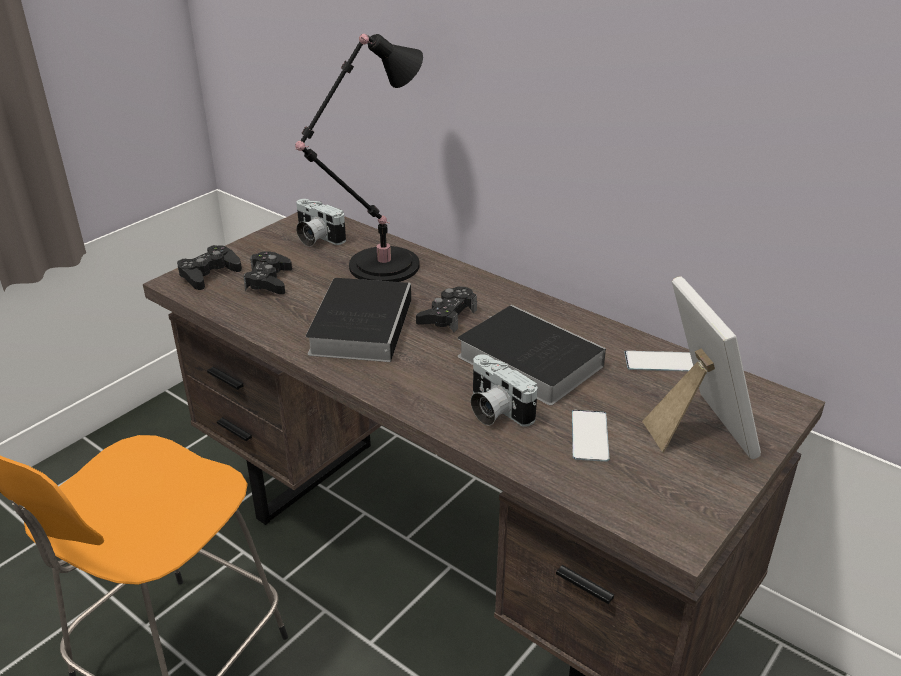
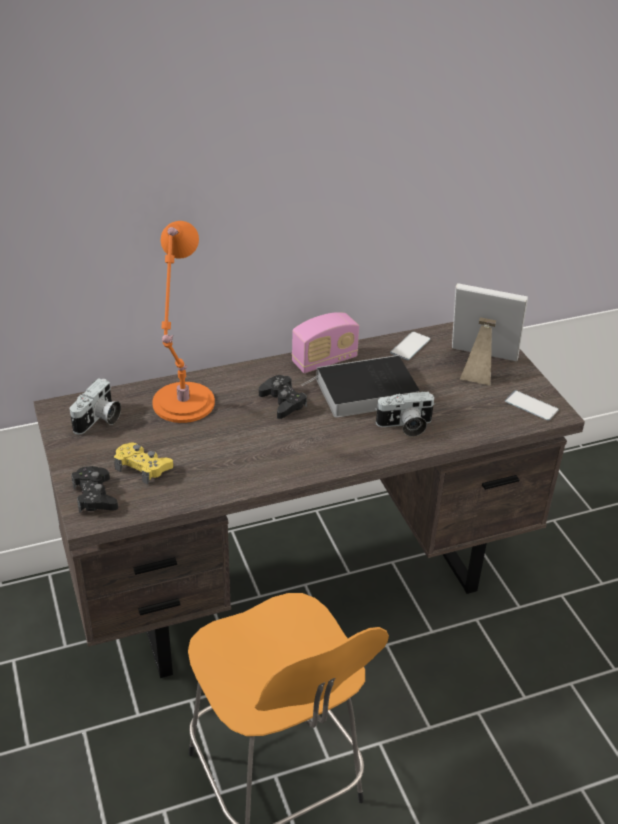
camera: 60 degrees left, 5 degrees up
black game controller [243,251,292,294] -> yellow game controller [114,442,173,484]
black table lamp [295,34,423,282] -> orange table lamp [152,221,215,423]
camera [296,199,346,247] -> camera turned 45 degrees counterclockwise [70,378,121,434]
book [306,278,411,362] -> none
phone [572,410,609,462] -> phone moved to [505,390,559,421]
none -> radio [292,312,359,373]

